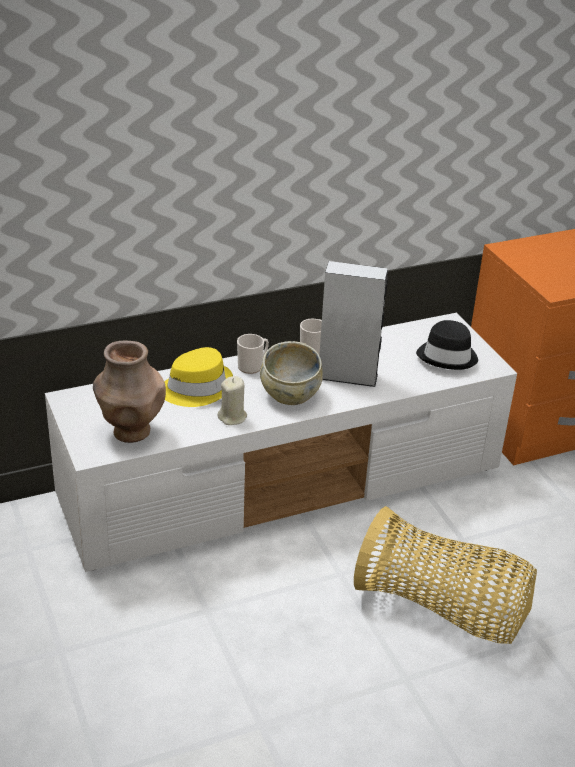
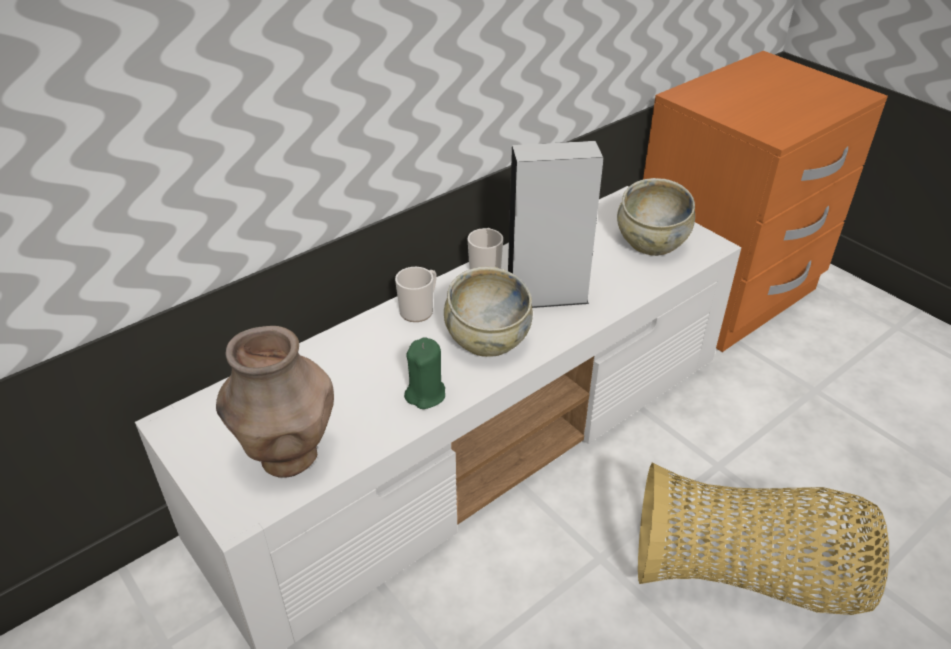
camera: 15 degrees left, 5 degrees up
yellow hat [164,347,233,407] -> none
beige candle [218,376,247,425] -> green candle [404,337,445,409]
black hat [416,320,478,370] -> beige bowl [617,178,695,256]

